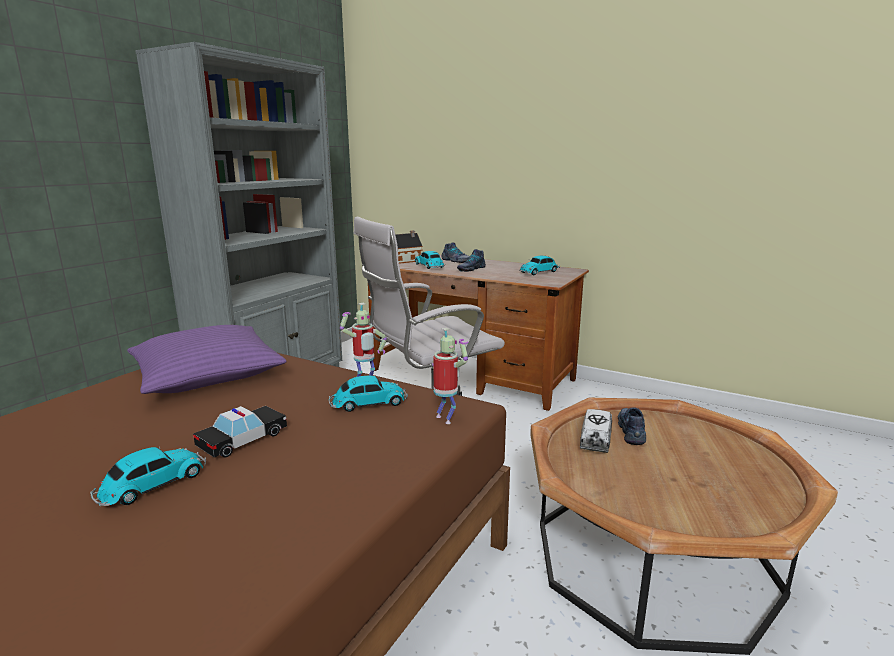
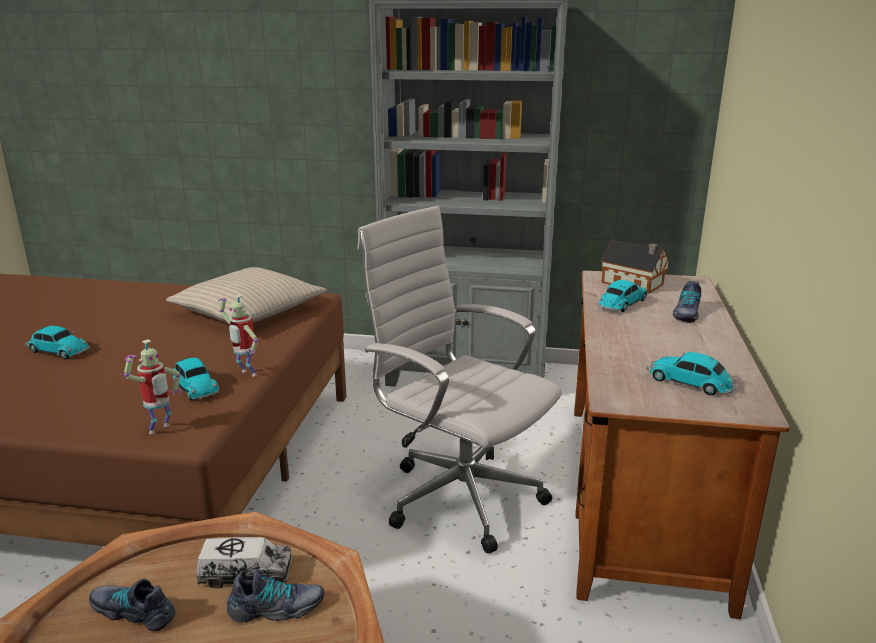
camera: 70 degrees right, 5 degrees up
purple pillow [127,325,287,394] -> beige pillow [166,267,327,323]
toy car [193,406,287,458] -> none
shoe [457,249,486,272] -> shoe moved to [89,579,176,631]

